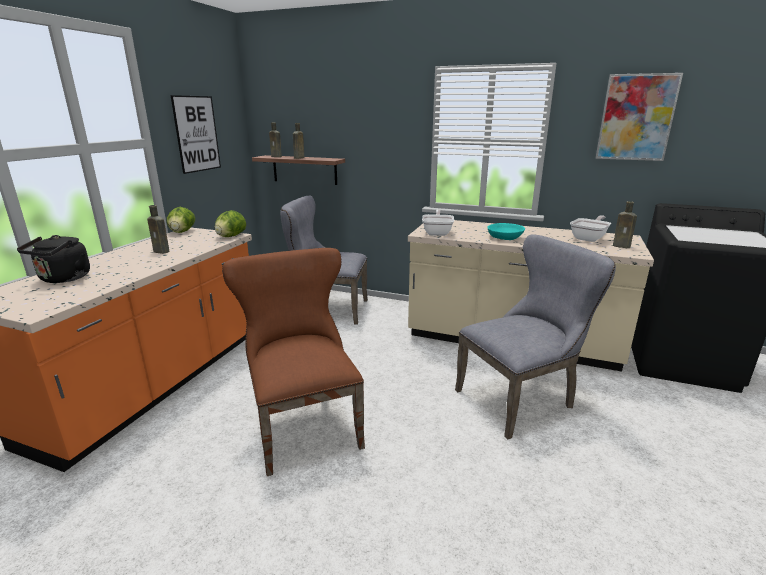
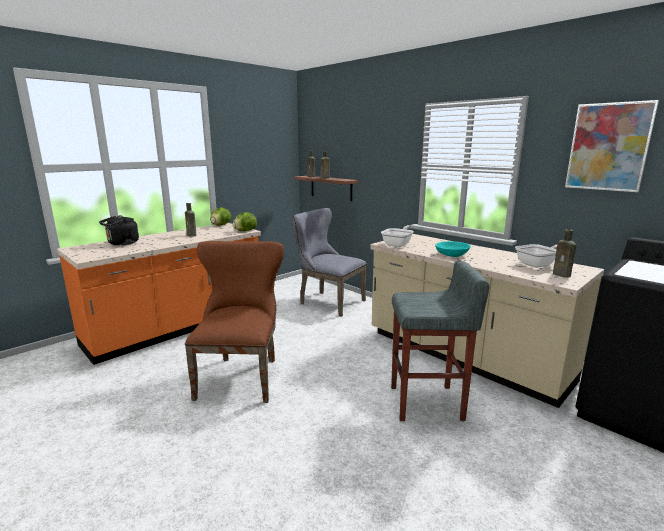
camera: 25 degrees right, 5 degrees down
picture [171,95,221,174] -> none
grey chair [455,234,616,439] -> grey stool [391,261,489,421]

